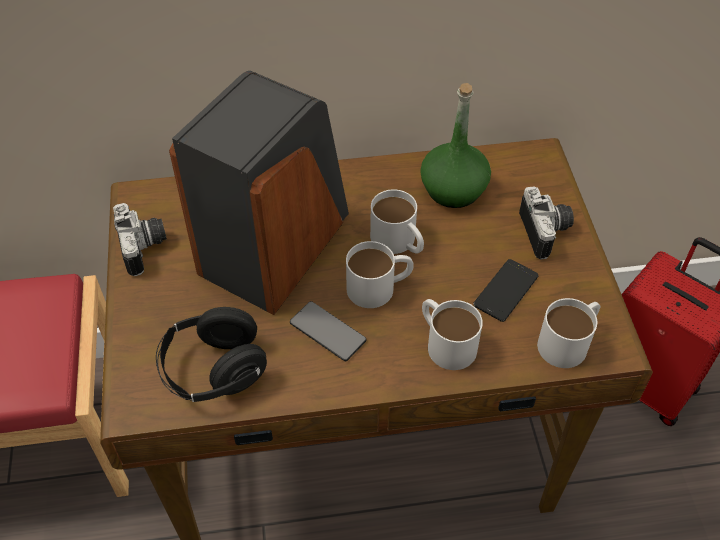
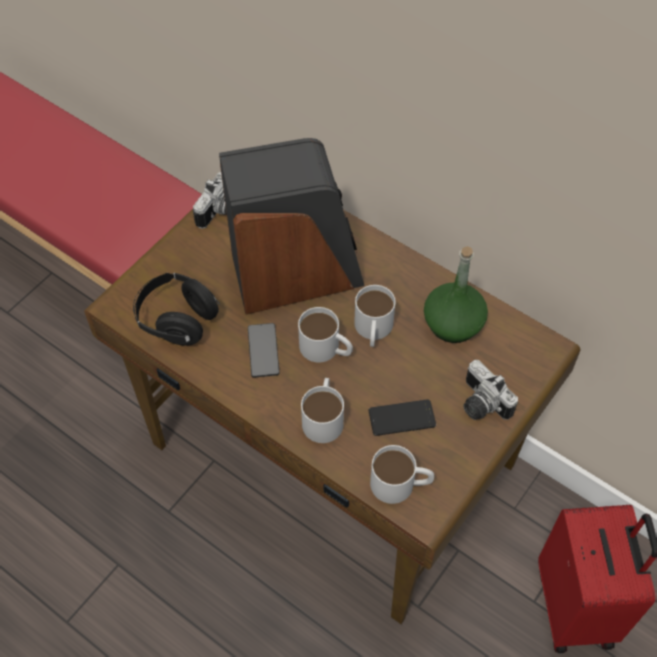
camera: 45 degrees right, 5 degrees up
camera [519,186,574,259] -> camera turned 105 degrees clockwise [463,360,518,420]

